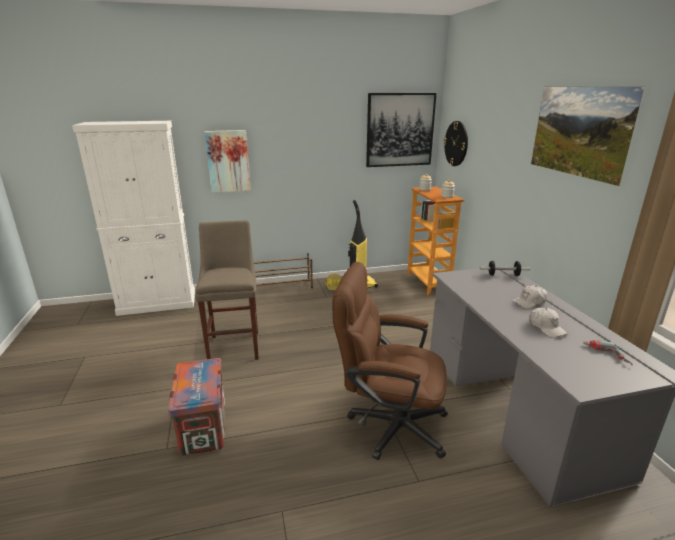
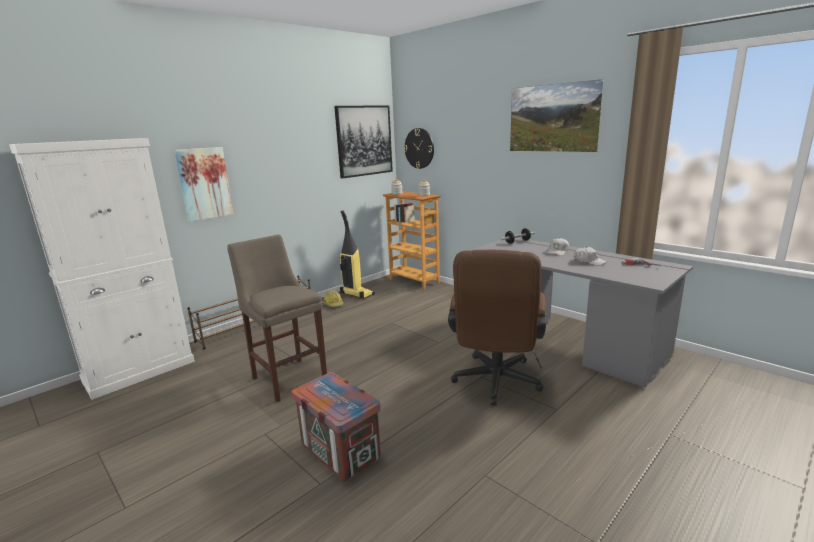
camera: 30 degrees left, 5 degrees down
brown office chair [332,262,448,460] -> brown office chair turned 60 degrees counterclockwise [448,250,546,406]

